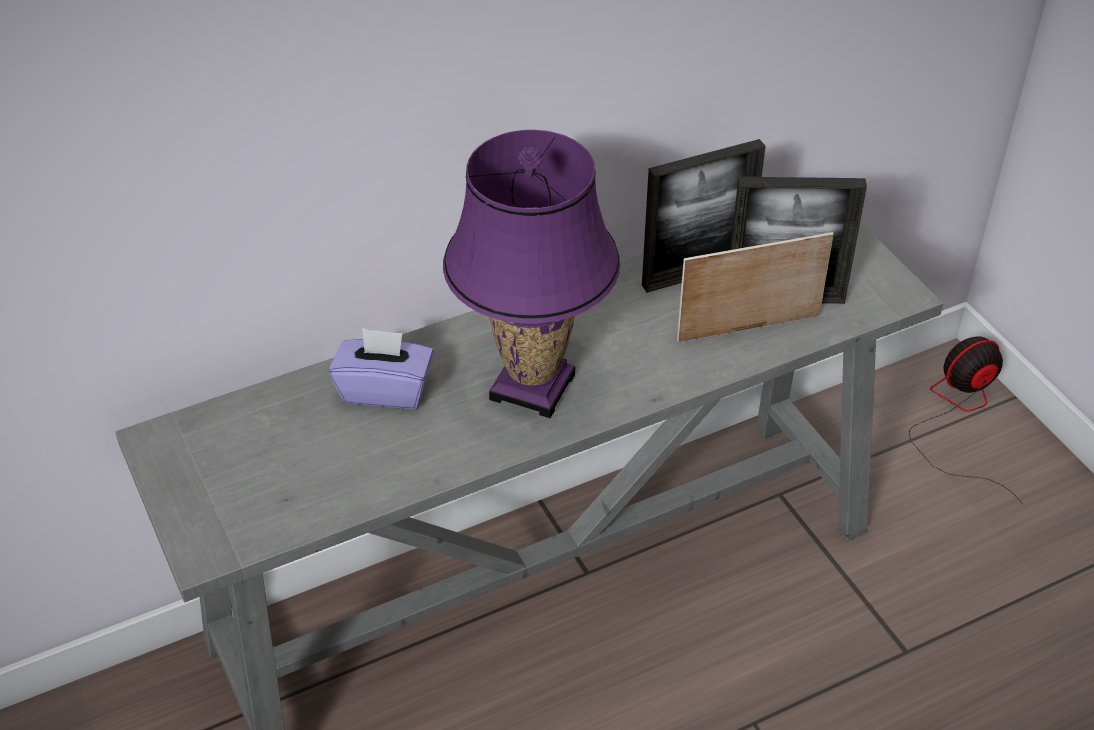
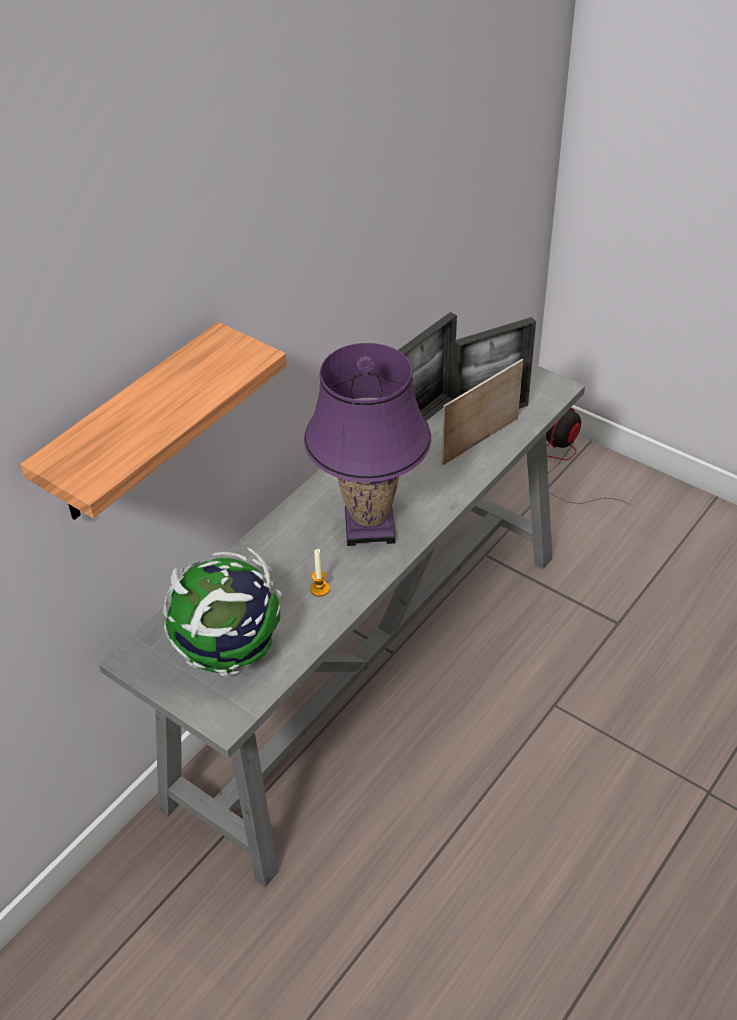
camera: 25 degrees left, 0 degrees up
purple tissue box [329,328,434,409] -> none
none -> shelf [20,322,287,520]
none -> globe [163,548,282,676]
none -> candle [310,549,330,596]

